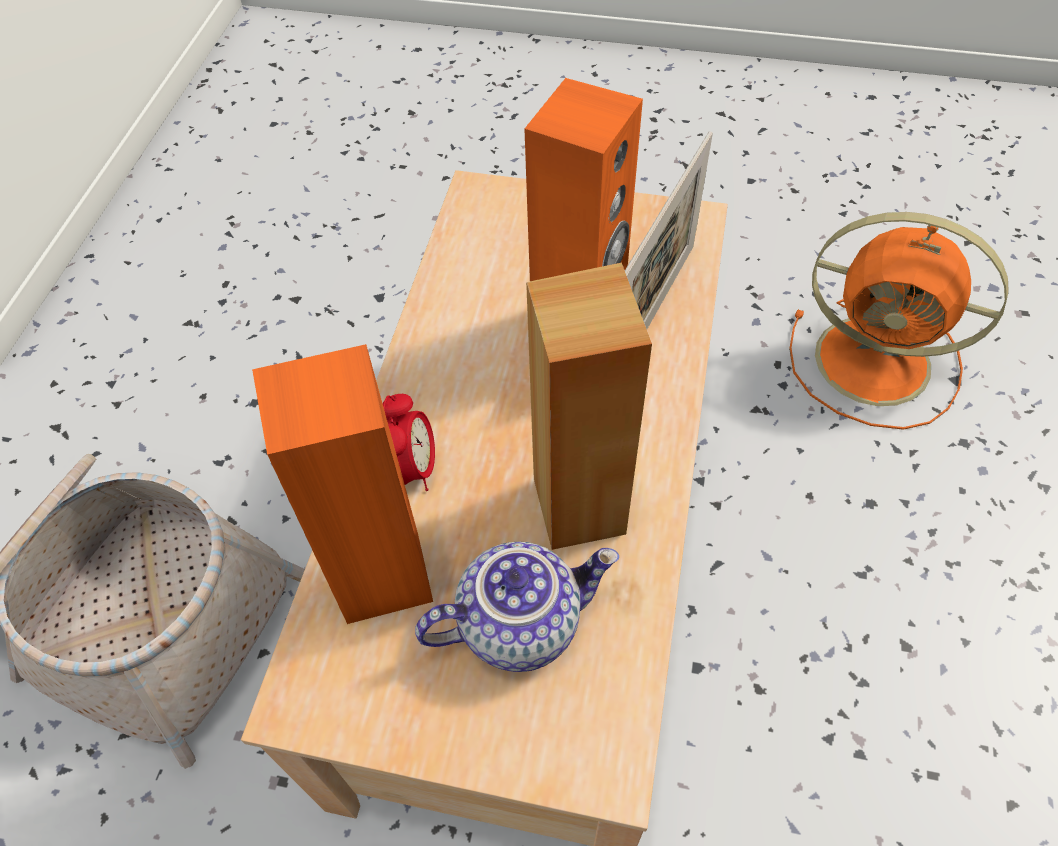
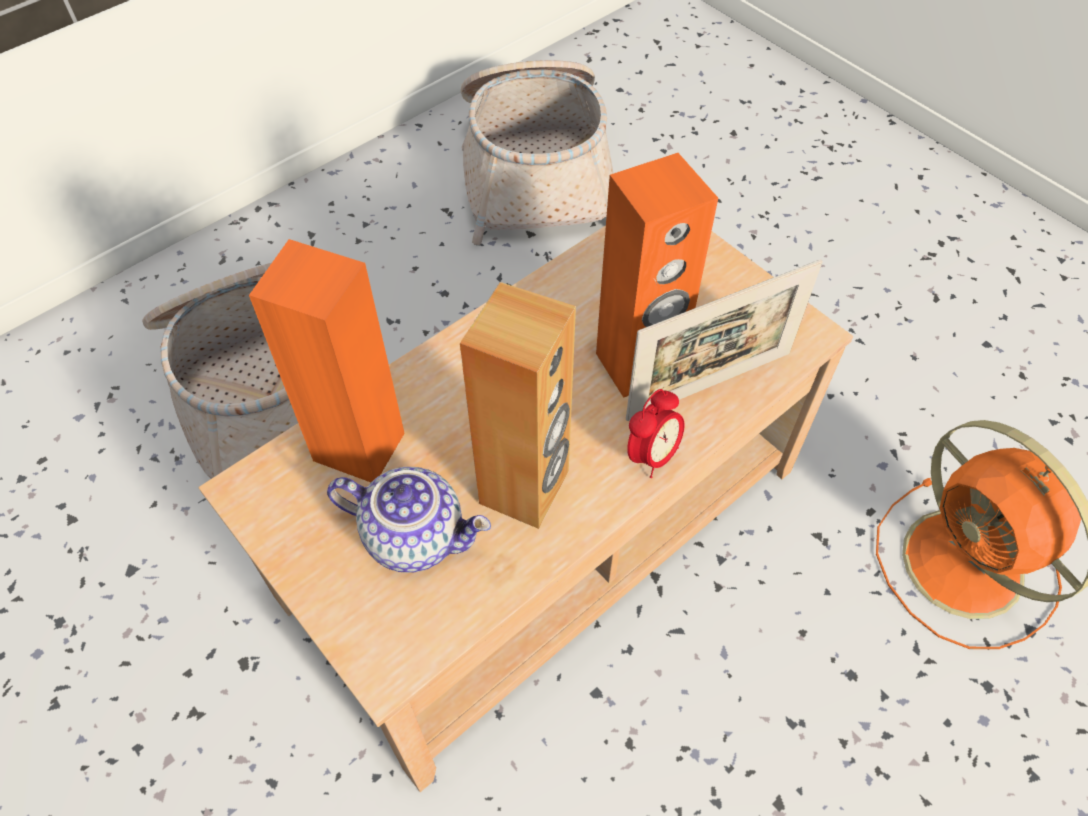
camera: 35 degrees right, 0 degrees up
alarm clock [383,394,435,491] -> alarm clock moved to [627,389,685,478]
none -> basket [460,60,614,245]

